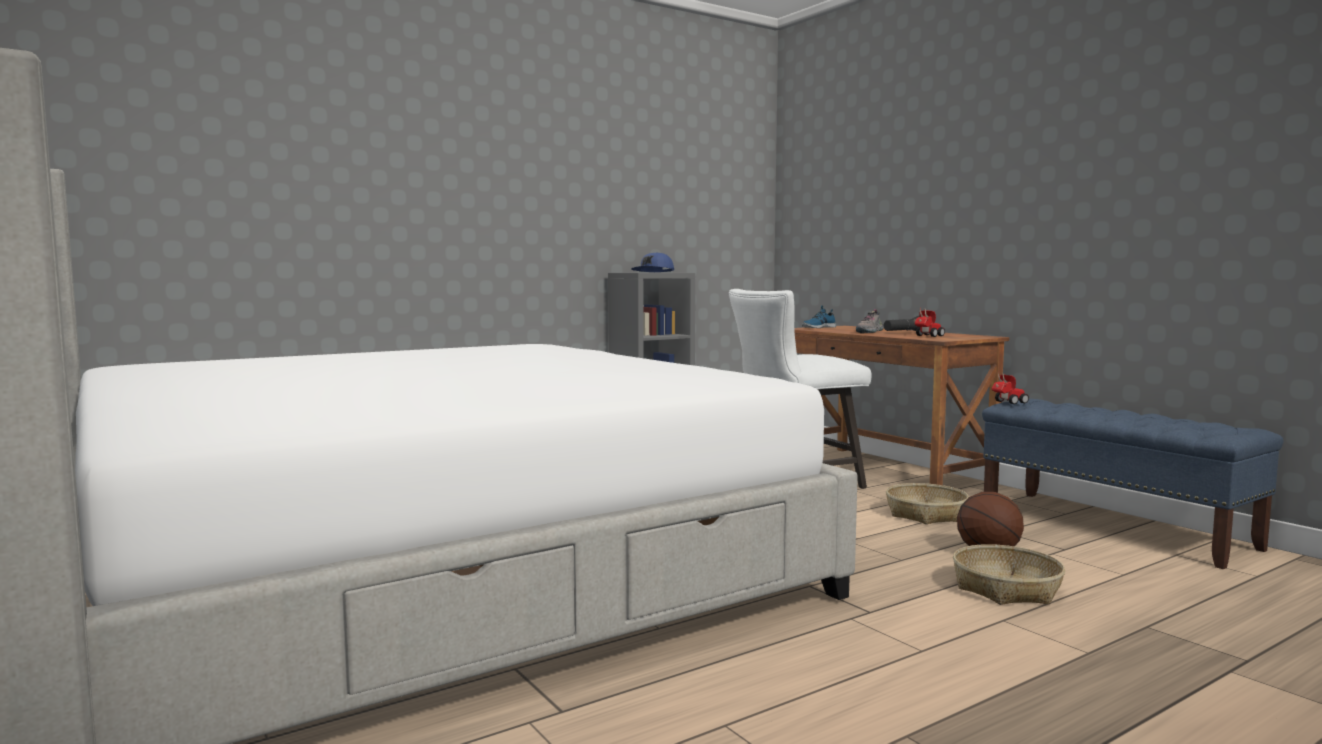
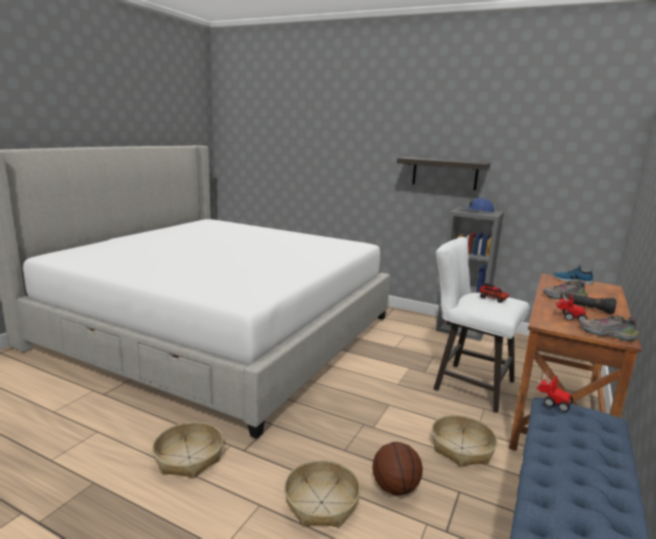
camera: 60 degrees right, 10 degrees up
none -> basket [152,422,223,478]
none -> shelf [397,157,490,190]
none -> toy truck [479,282,509,303]
none -> shoe [580,315,639,341]

